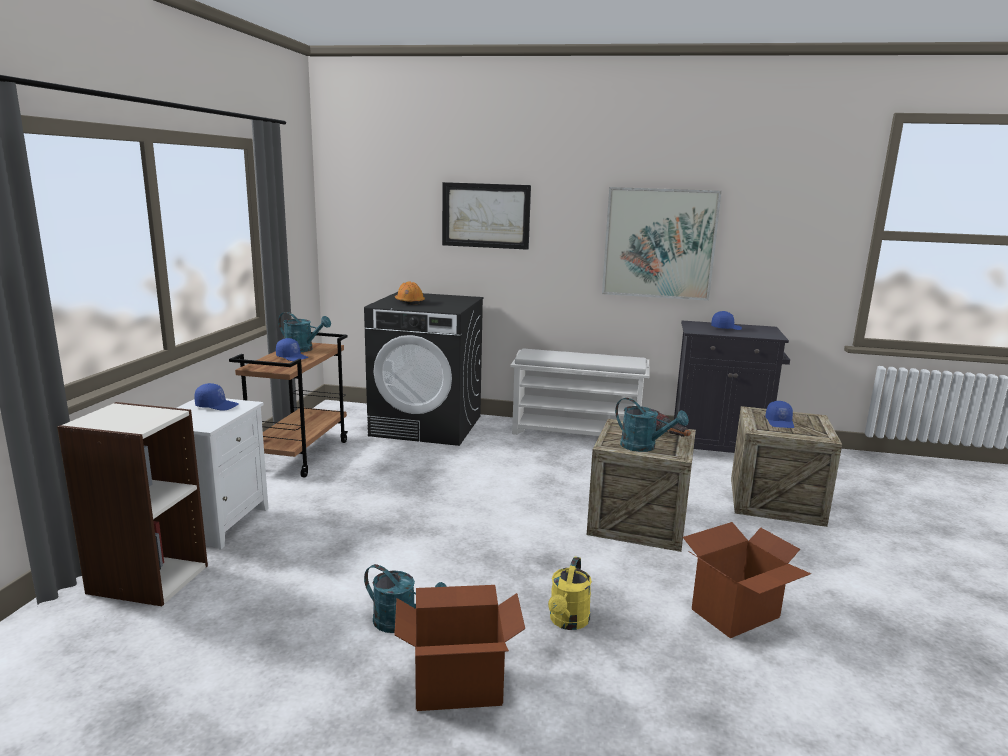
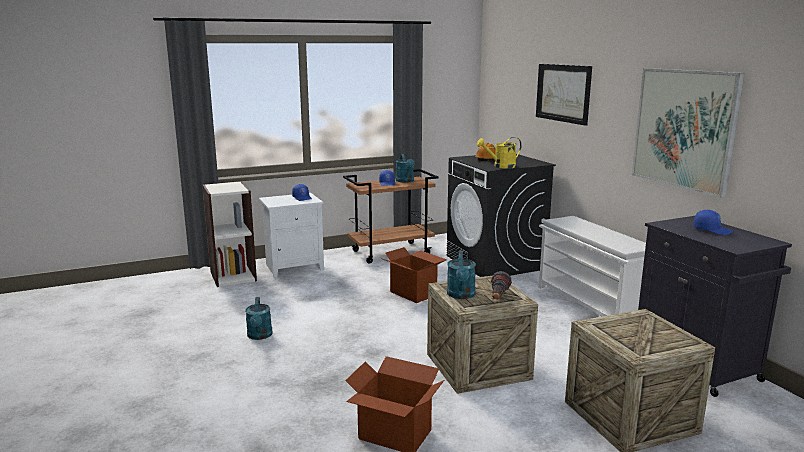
camera: 55 degrees right, 0 degrees up
cardboard box [394,585,525,711] -> cardboard box moved to [383,247,447,303]
yellow watering can [548,556,592,630] -> yellow watering can moved to [477,137,522,169]
blue cap [765,401,794,428] -> none

